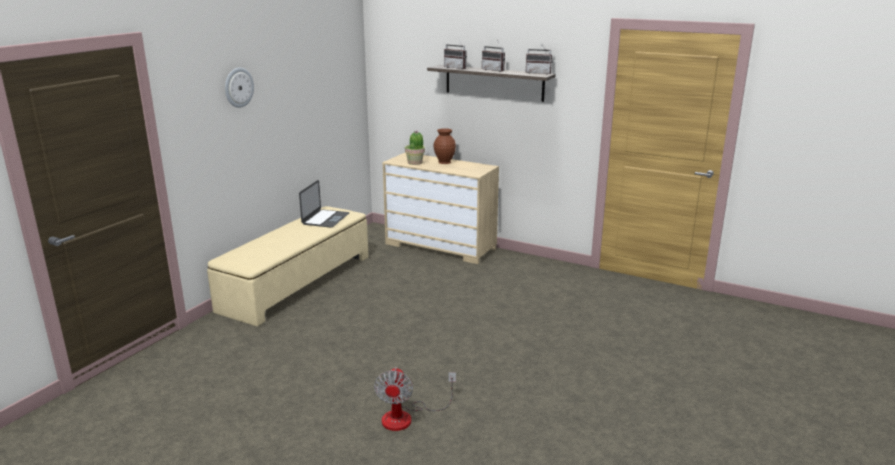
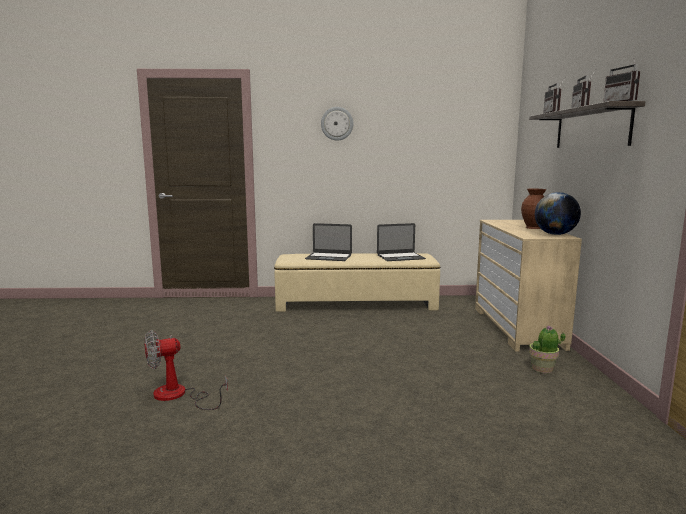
camera: 60 degrees right, 10 degrees down
potted plant [405,131,425,165] -> potted plant moved to [529,326,566,373]
none -> laptop [305,223,352,261]
none -> globe [535,192,581,235]

